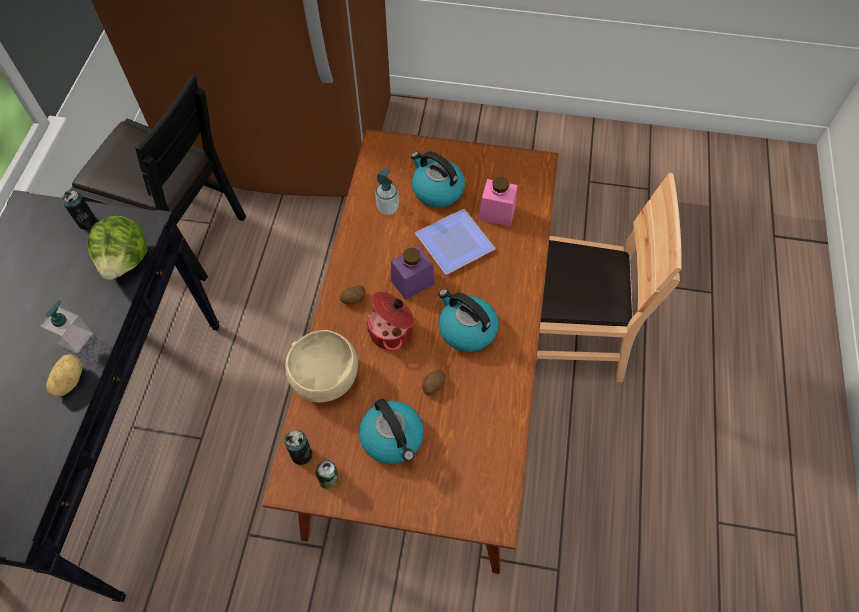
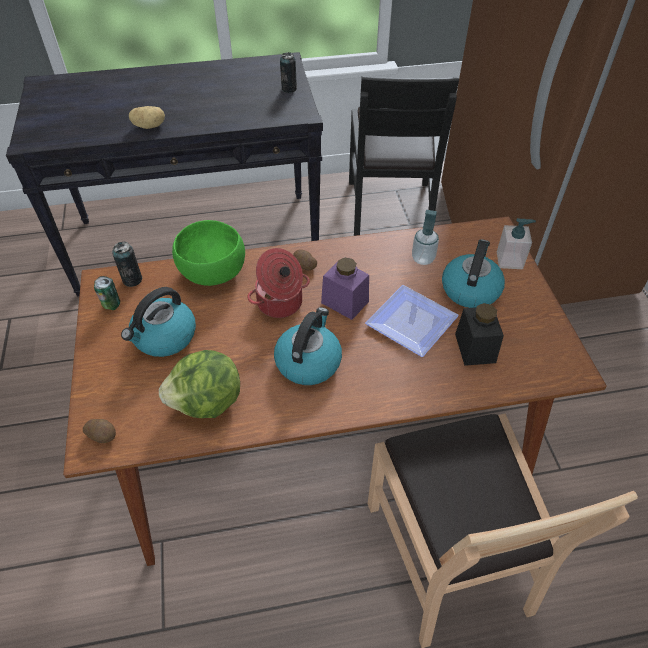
camera: 70 degrees right, 10 degrees down
soap dispenser [40,300,93,353] -> soap dispenser moved to [497,218,536,269]
lettuce [87,216,148,280] -> lettuce moved to [159,350,240,418]
beige bowl [285,330,358,403] -> green bowl [172,220,245,286]
potato [422,370,446,396] -> potato moved to [83,419,116,443]
pink jar [478,177,518,226] -> black jar [455,303,504,366]

